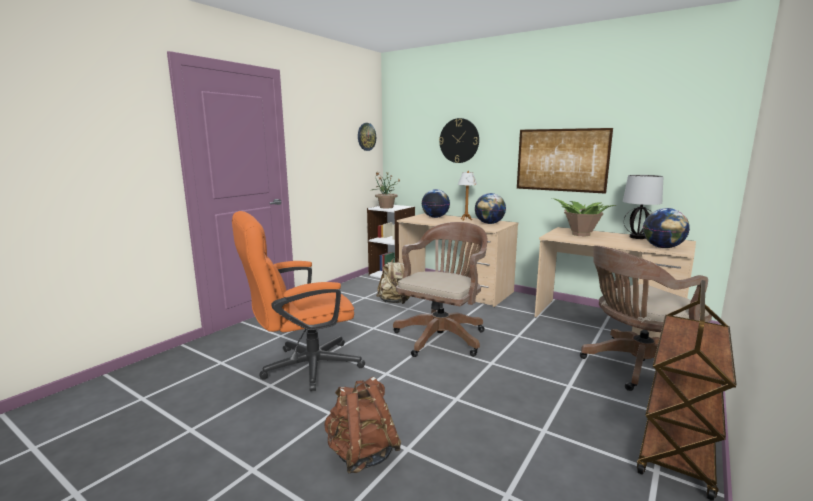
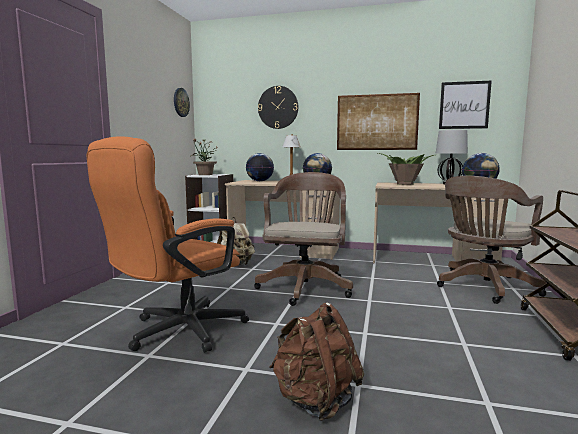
camera: 20 degrees left, 5 degrees down
none -> picture [439,80,492,129]

